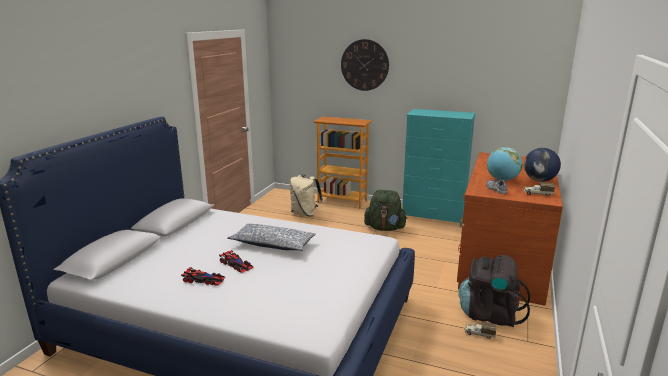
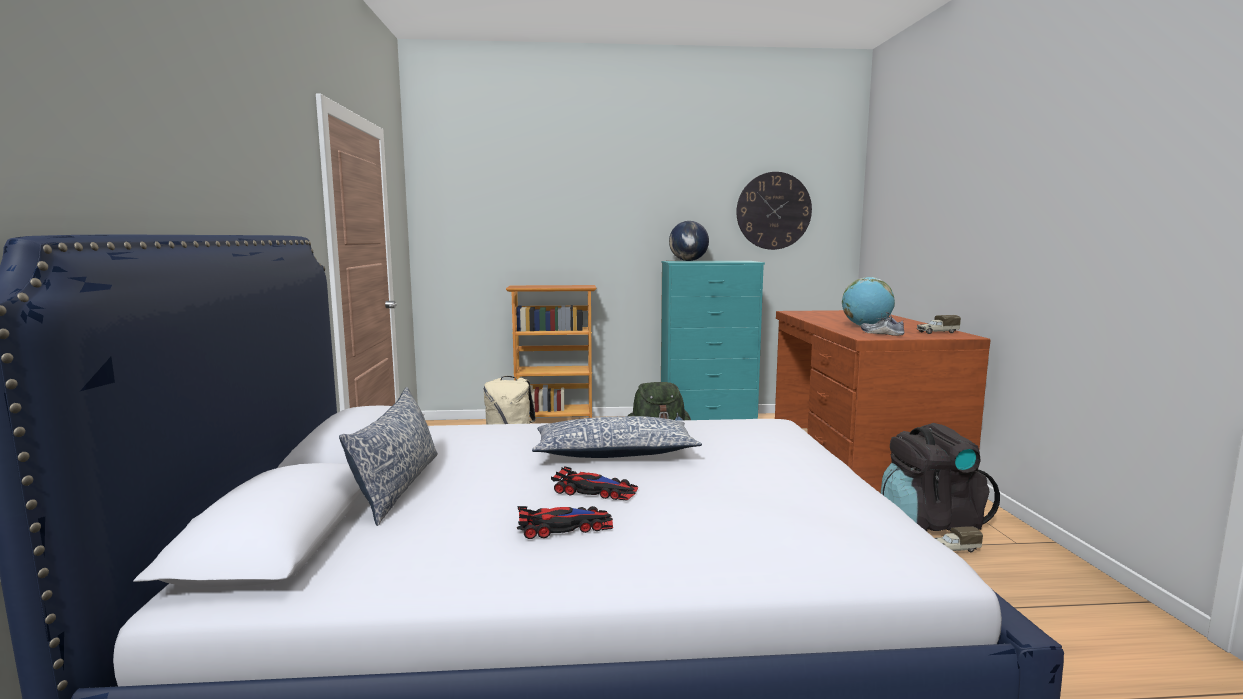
camera: 25 degrees left, 10 degrees down
wall clock [341,39,389,91] -> wall clock moved to [736,172,812,250]
globe [524,148,561,182] -> globe moved to [669,221,709,261]
none -> pillow [339,387,438,526]

